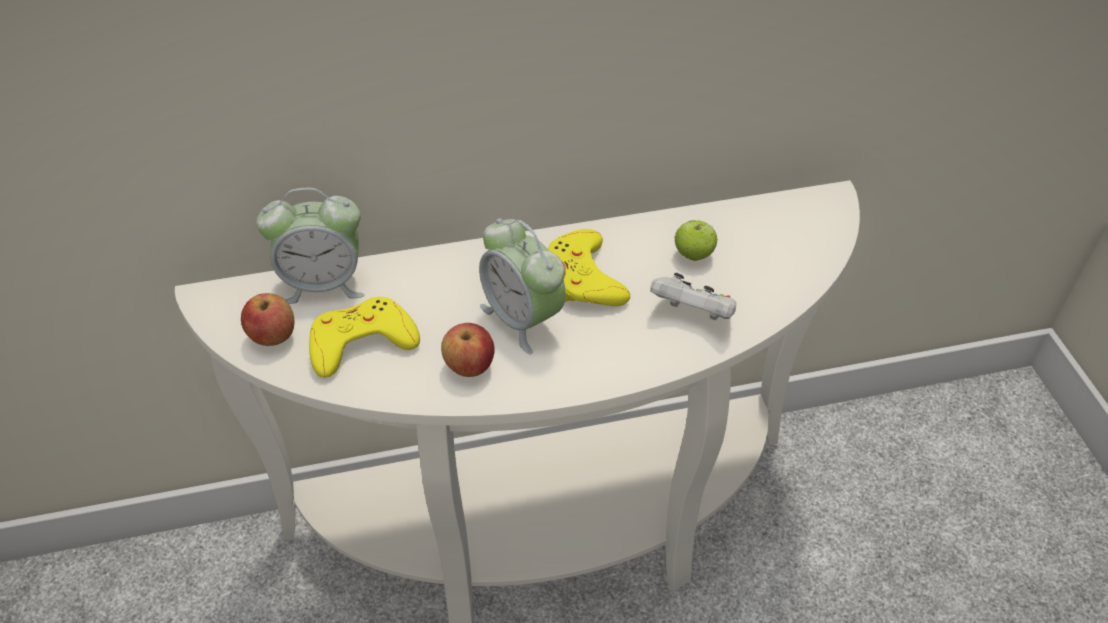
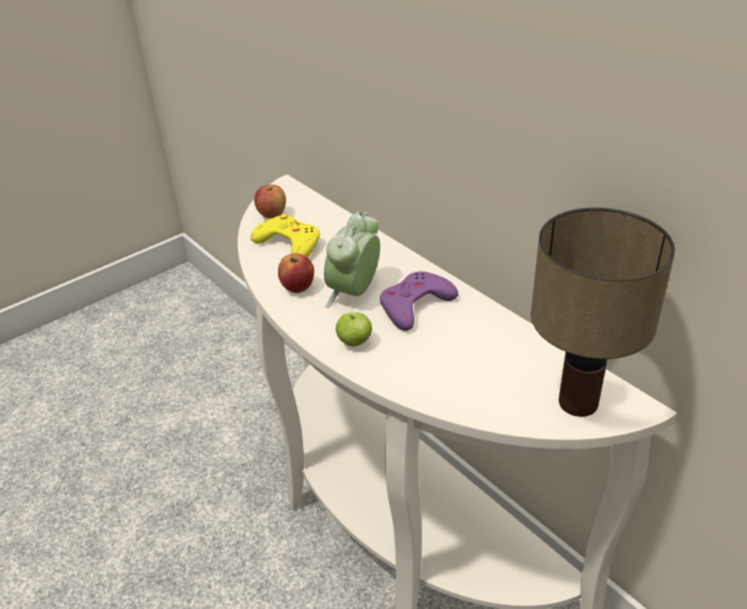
camera: 65 degrees right, 10 degrees down
alarm clock [256,188,365,304] -> none
yellow game controller [547,229,630,306] -> purple game controller [380,271,458,331]
white game controller [650,273,736,321] -> none
apple [674,220,717,261] -> apple moved to [336,312,372,347]
none -> table lamp [531,207,675,417]

